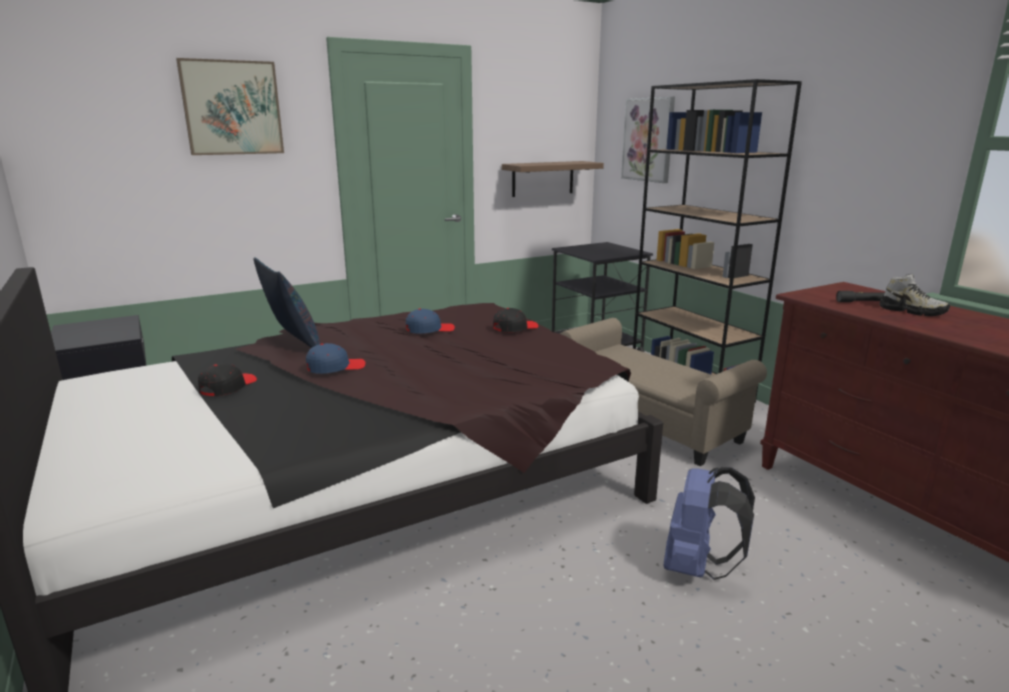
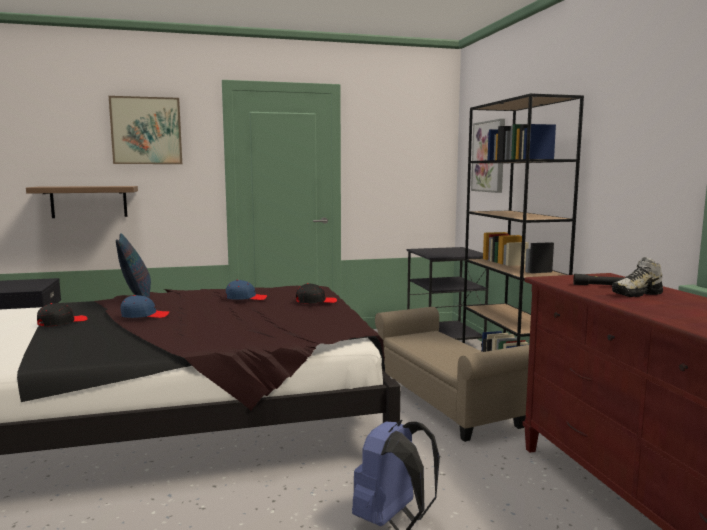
camera: 15 degrees right, 10 degrees down
shelf [502,161,604,197] -> shelf moved to [26,186,138,218]
shoe [880,274,950,316] -> shoe turned 105 degrees clockwise [612,257,663,297]

